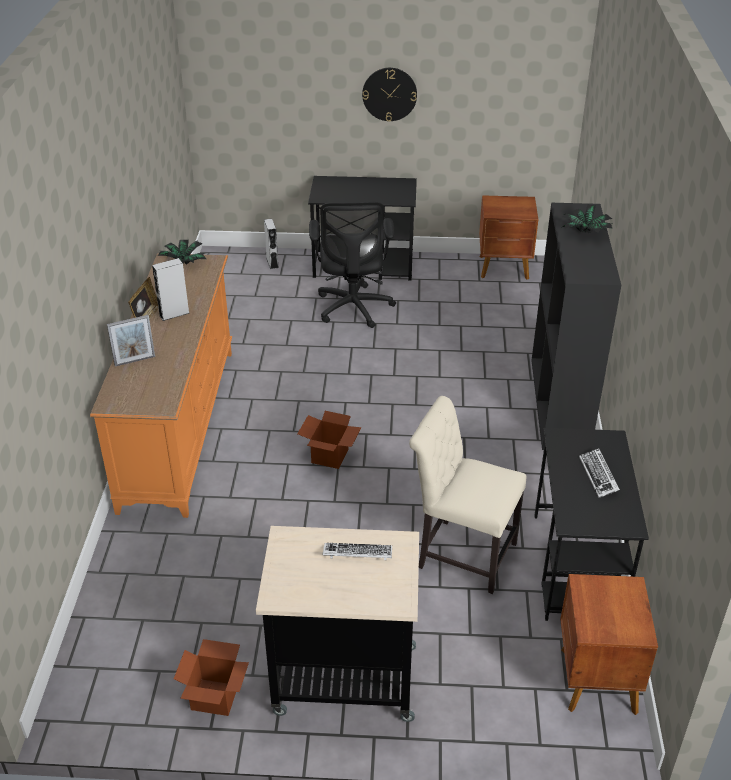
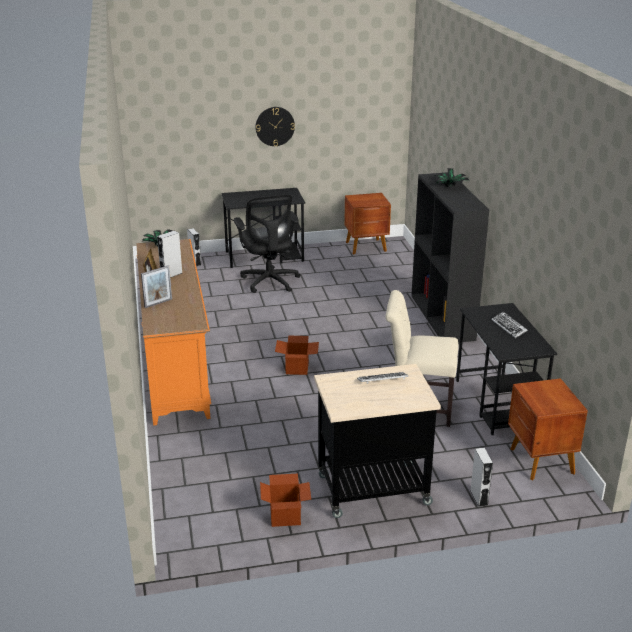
camera: 15 degrees left, 10 degrees down
none -> grey speaker [470,448,493,507]

